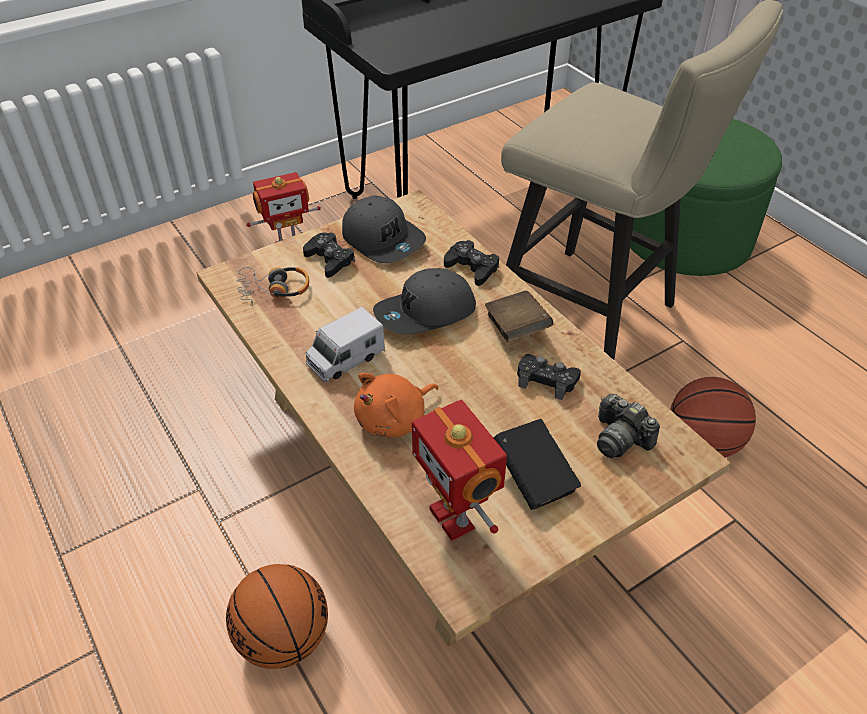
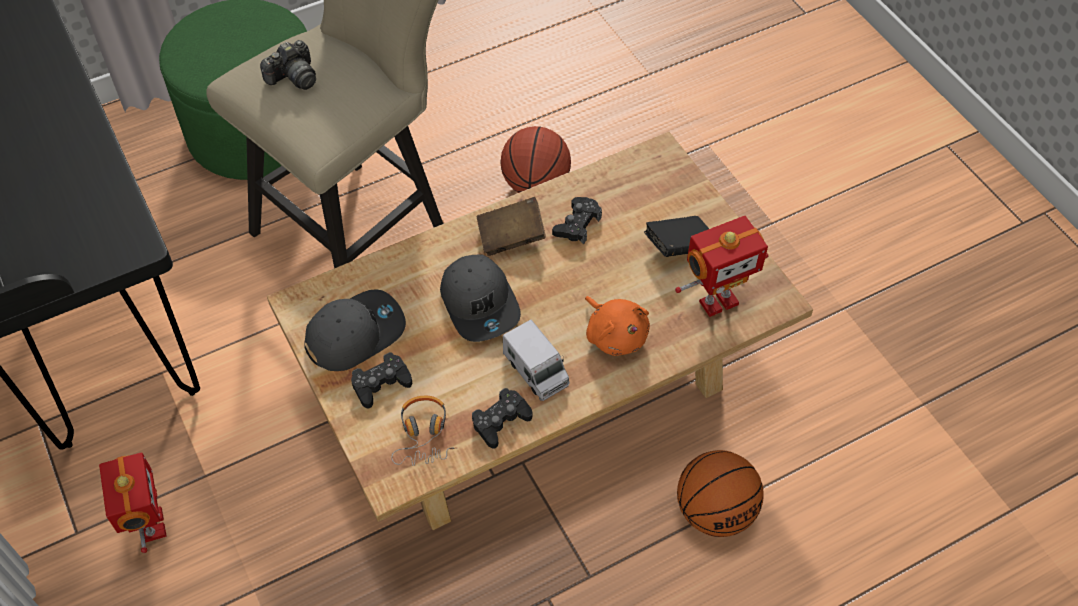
camera: 85 degrees left, 10 degrees up
black game controller [444,240,499,286] -> black game controller moved to [472,388,532,449]
camera [597,394,660,458] -> camera moved to [260,40,316,90]

